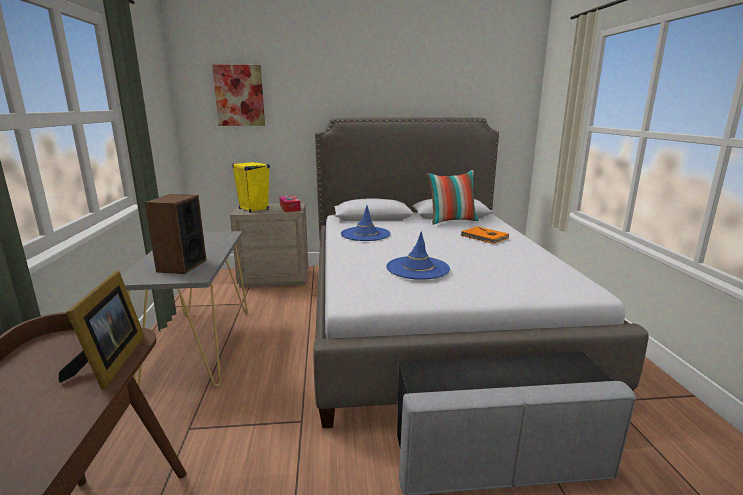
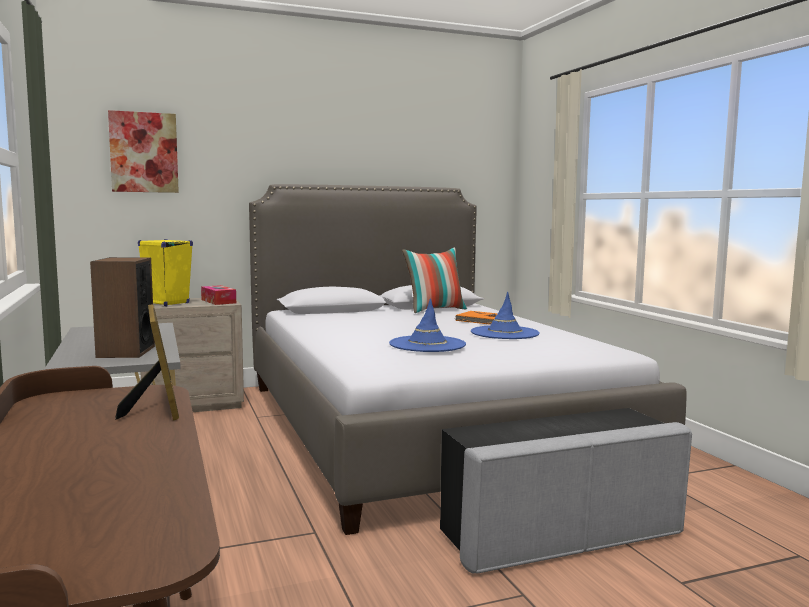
camera: 15 degrees left, 10 degrees down
blue hat [341,205,390,241] -> blue hat moved to [471,292,540,339]

